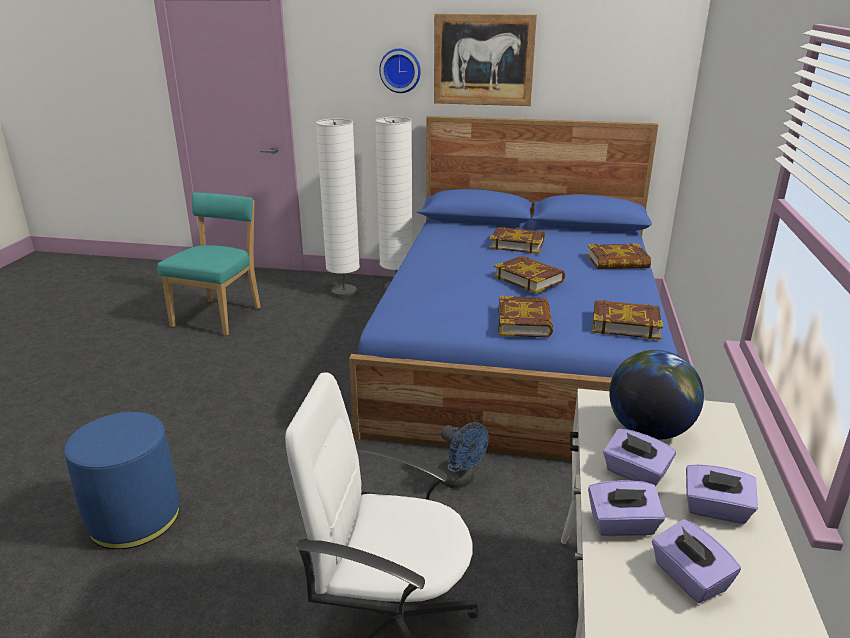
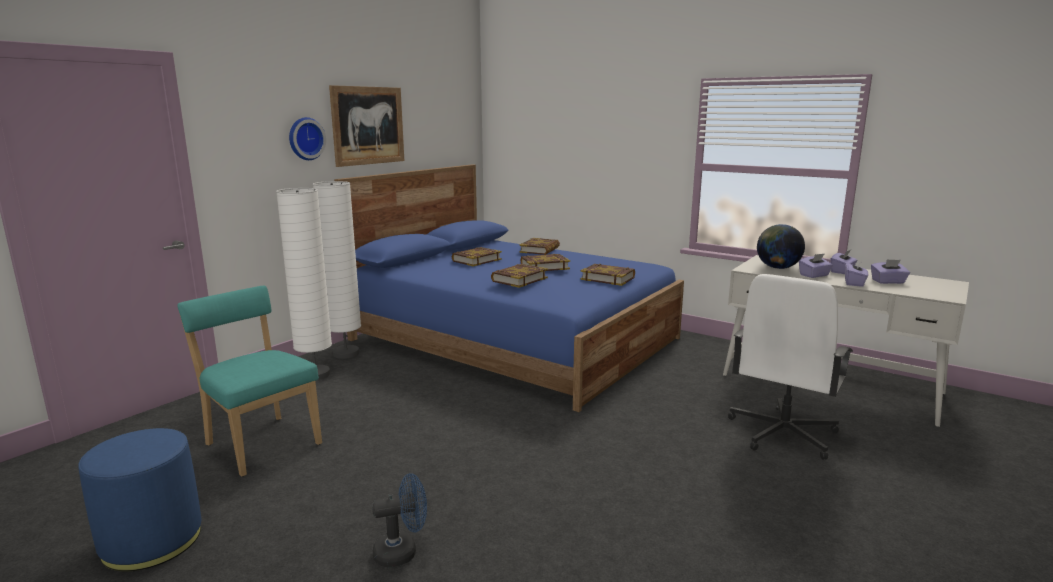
camera: 65 degrees left, 10 degrees down
blue ottoman [64,412,179,549] -> blue ottoman moved to [78,428,201,571]
blue fan [436,422,489,488] -> blue fan moved to [372,473,427,567]
book [593,300,663,340] -> book moved to [491,264,548,288]

